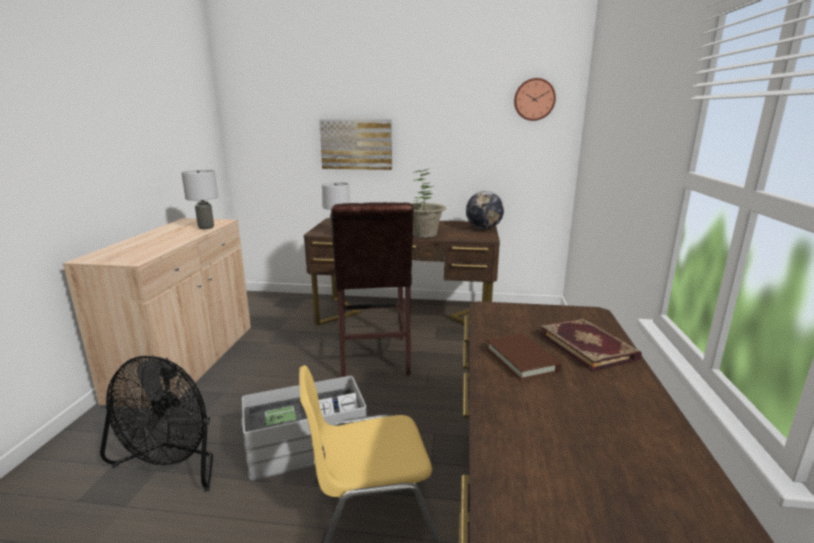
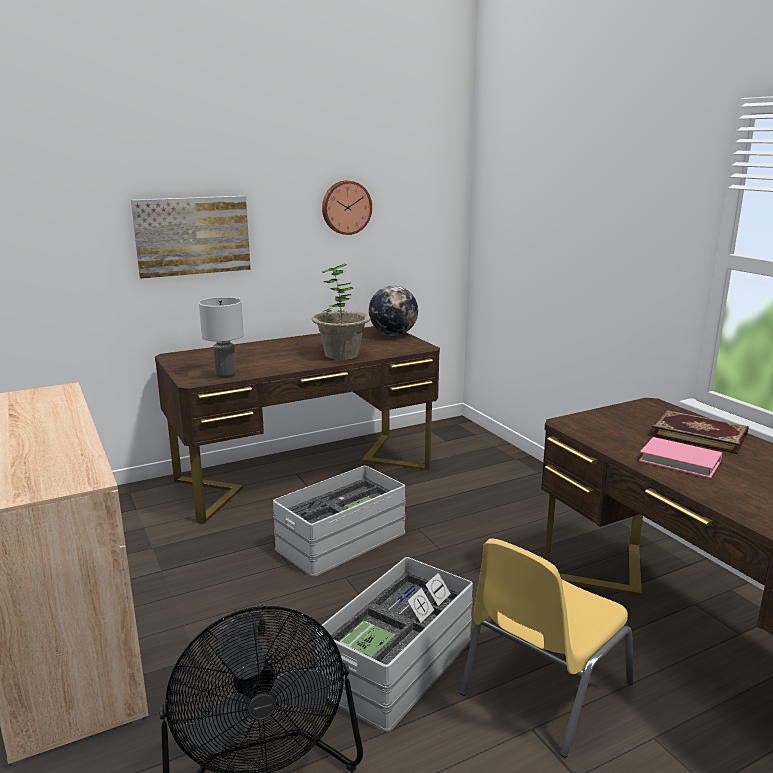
camera: 35 degrees left, 0 degrees up
white table lamp [181,170,218,229] -> none
brown stool [331,202,414,377] -> grey storage box [273,466,406,577]
brown book [486,333,562,381] -> pink book [639,437,722,479]
wall clock [514,78,556,121] -> wall clock moved to [322,181,372,235]

